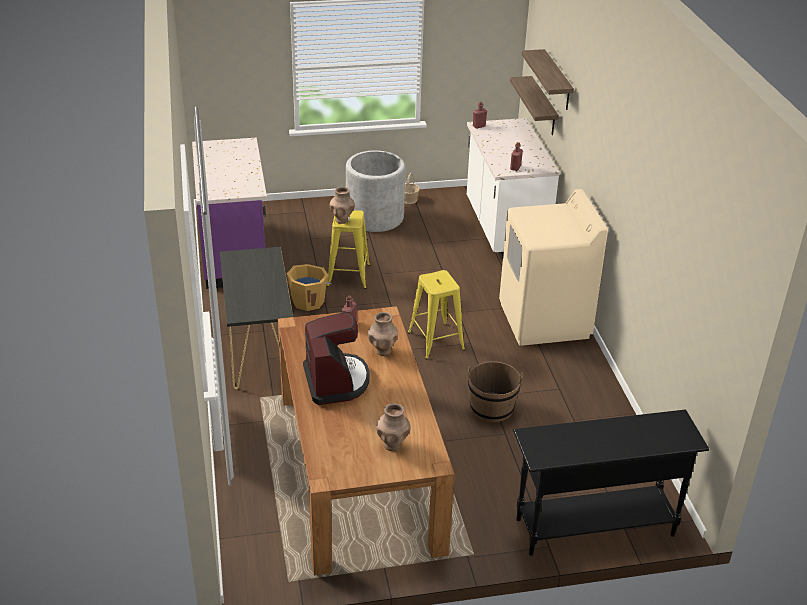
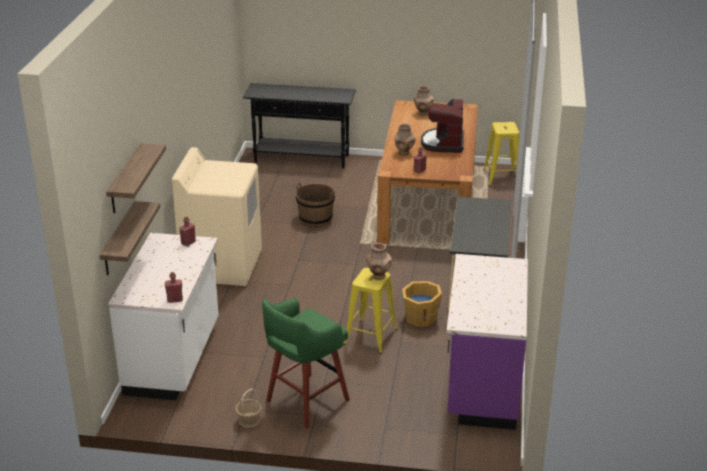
camera: 160 degrees left, 5 degrees down
grey planter [346,150,405,232] -> green stool [262,298,350,428]
yellow stool [408,270,465,360] -> yellow stool moved to [483,122,519,186]

